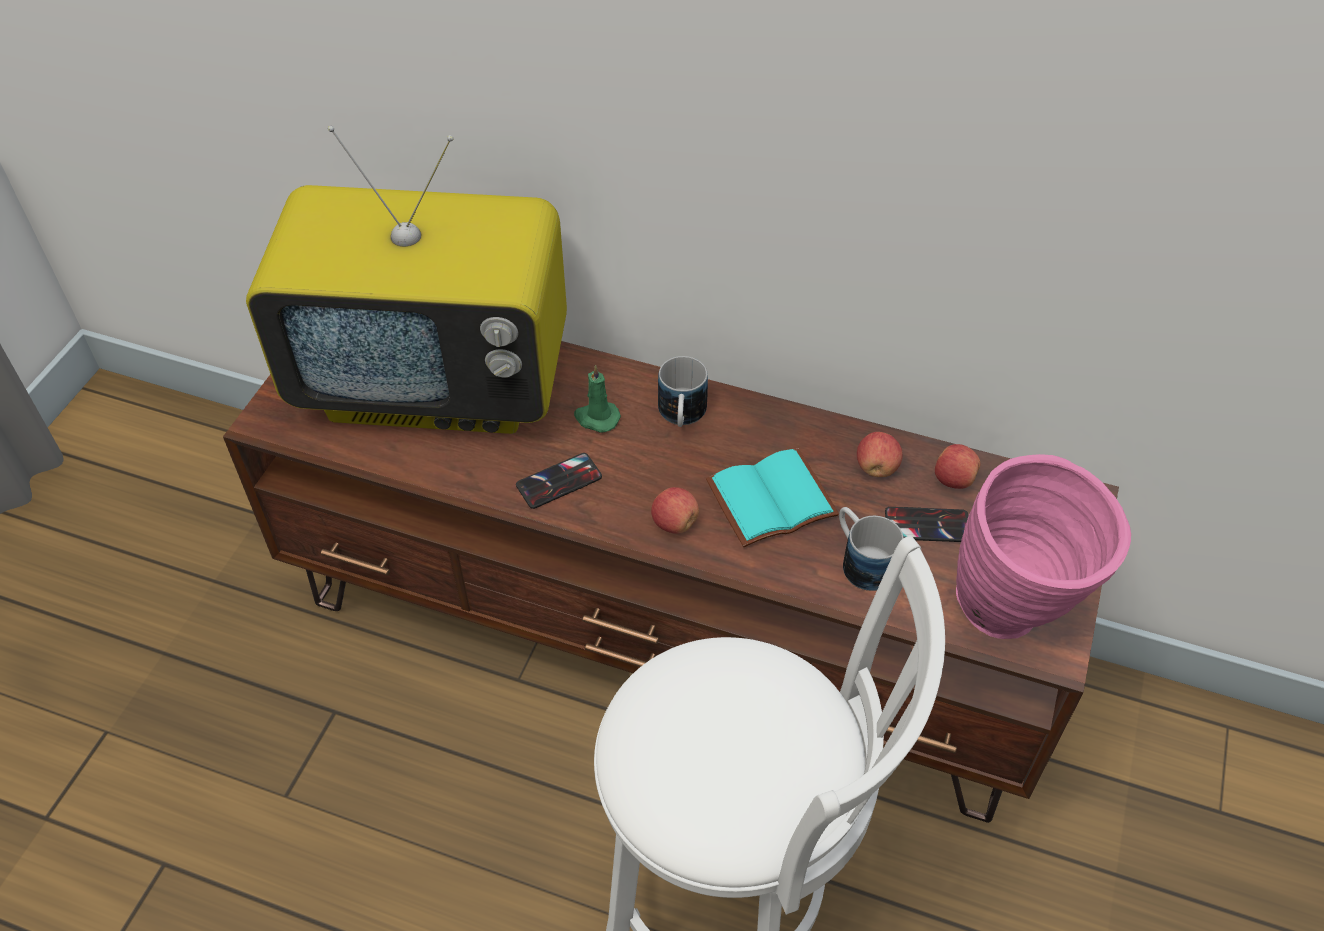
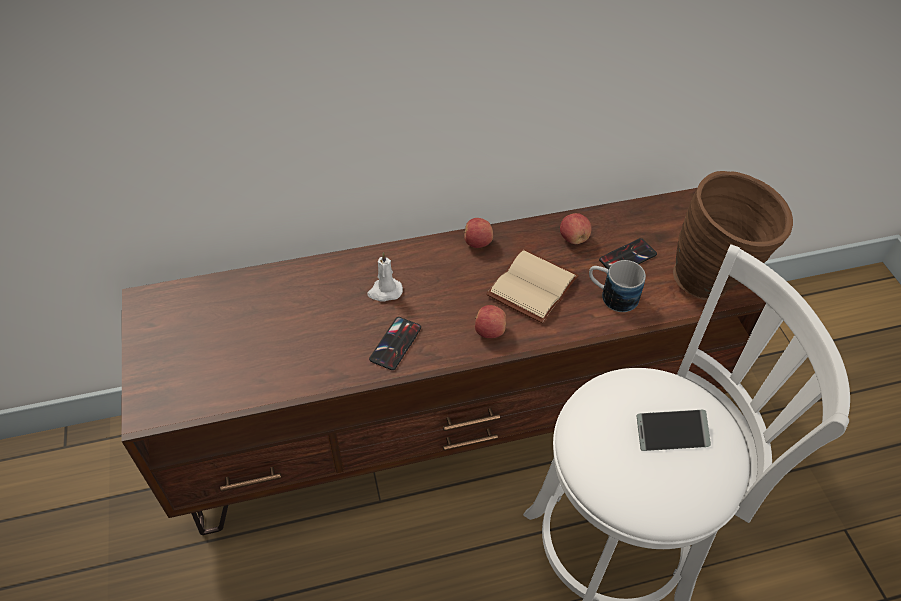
camera: 35 degrees left, 0 degrees up
television [246,126,567,434] -> none
green candle [574,365,621,433] -> white candle [367,252,403,302]
mug [658,356,708,427] -> none
turquoise book [706,449,839,547] -> beige book [486,249,579,324]
apple [935,444,980,489] -> apple moved to [463,218,493,248]
pink vase [956,454,1131,639] -> brown vase [673,171,793,300]
none -> phone [637,410,711,451]

